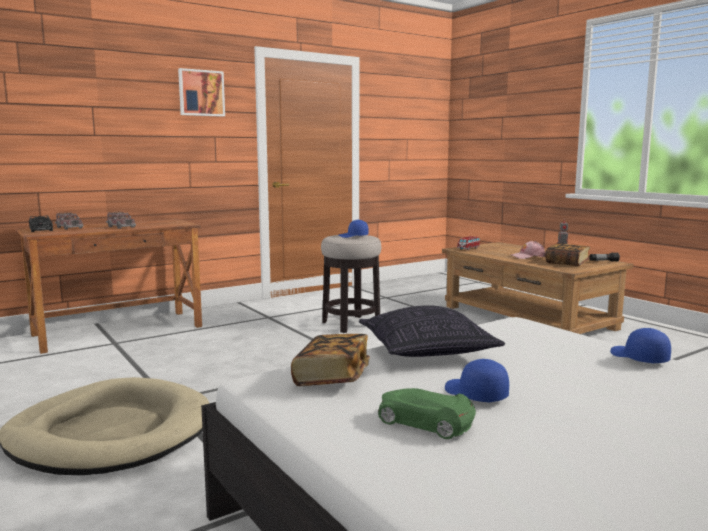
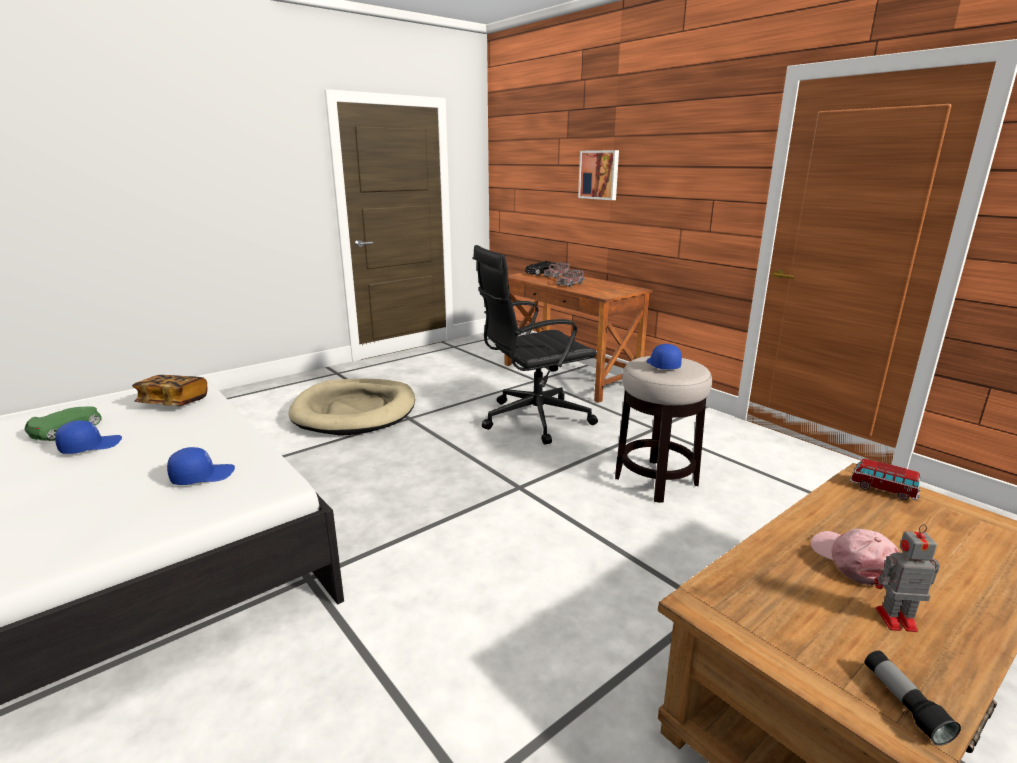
camera: 85 degrees right, 10 degrees up
picture [178,68,225,117] -> picture moved to [578,150,619,200]
pillow [359,305,505,357] -> none
book [545,243,590,266] -> none
blue cap [610,328,671,363] -> blue cap moved to [167,447,235,485]
none -> black office chair [473,245,598,445]

